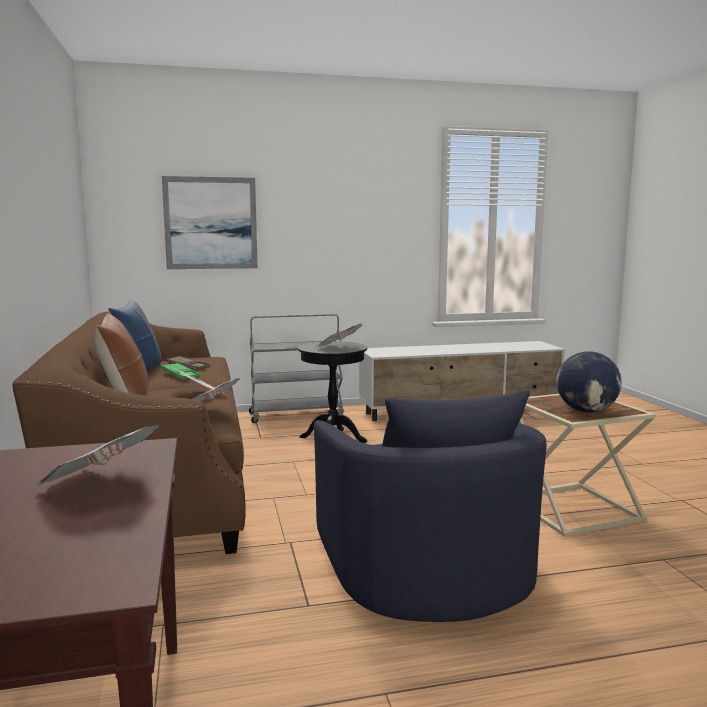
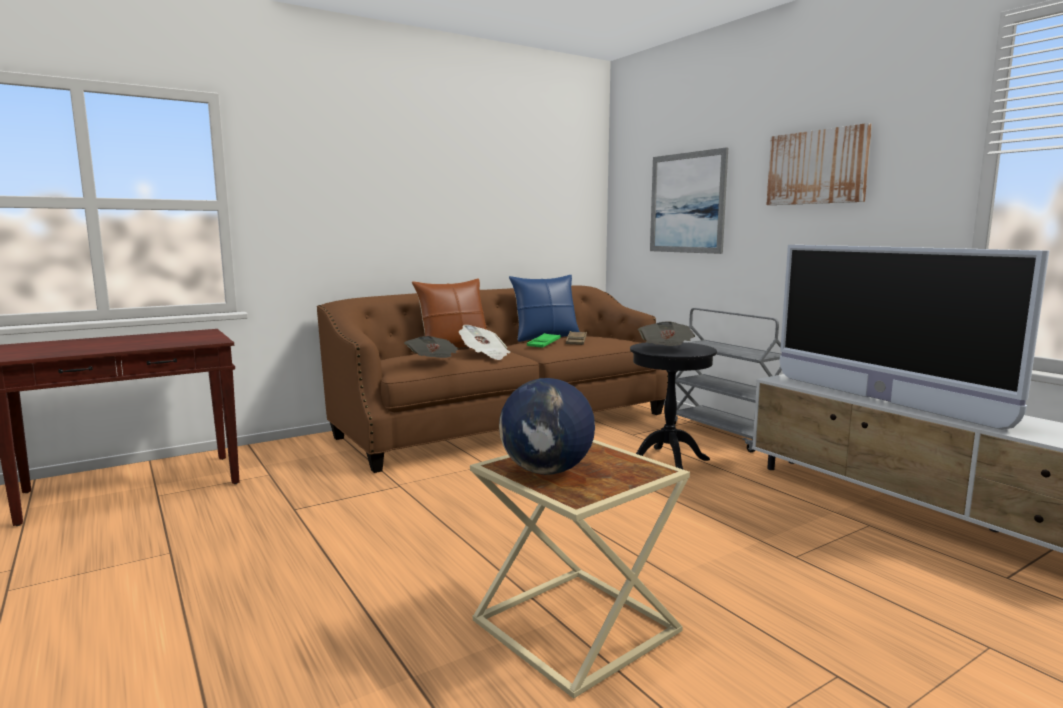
camera: 70 degrees right, 0 degrees up
newspaper [35,425,159,486] -> none
blue armchair [314,390,547,622] -> none
none -> picture [766,123,872,205]
none -> television [780,245,1049,430]

